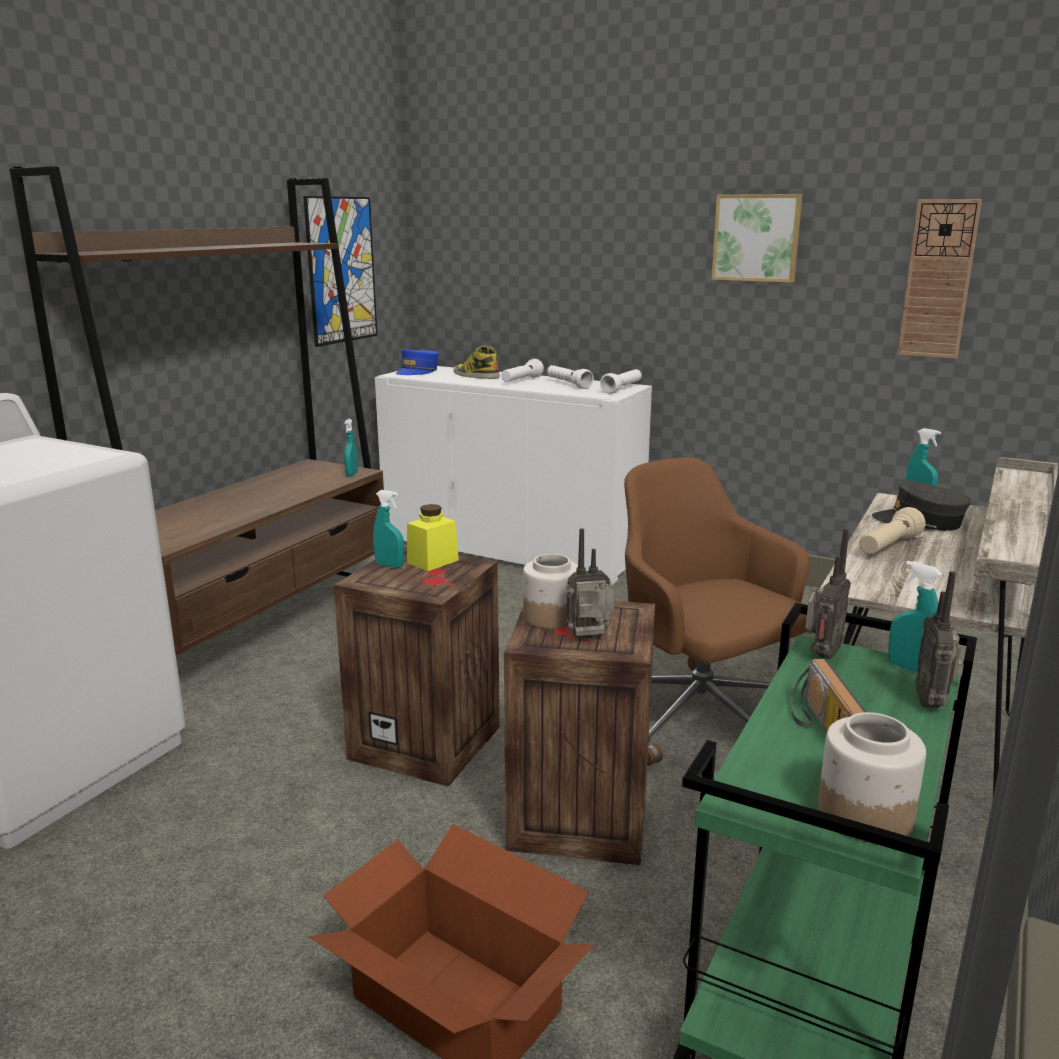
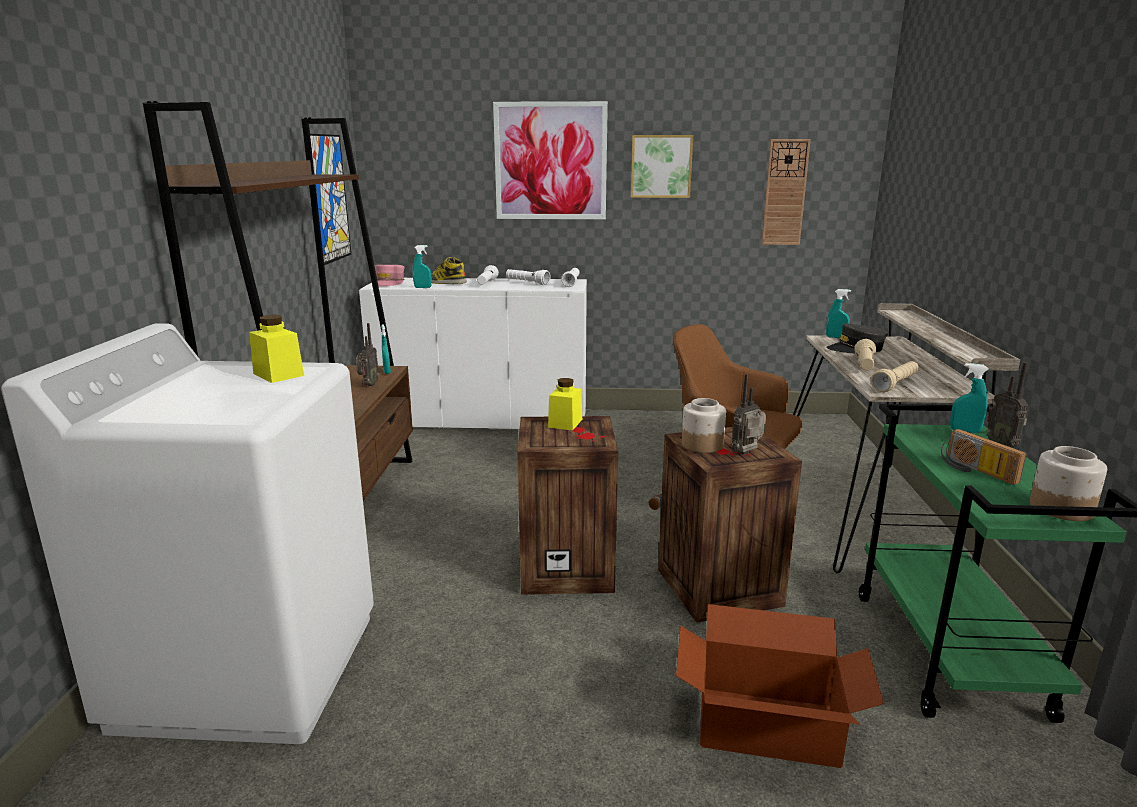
camera: 25 degrees left, 0 degrees up
turquoise spray bottle [373,490,404,568] -> turquoise spray bottle moved to [413,245,432,288]
blue cap [396,350,439,375] -> pink cap [374,265,405,286]
radio [805,528,851,659] -> radio moved to [356,323,379,386]
none -> yellow jar [249,315,304,383]
none -> picture [493,101,608,219]
none -> beige flashlight [871,361,919,392]

